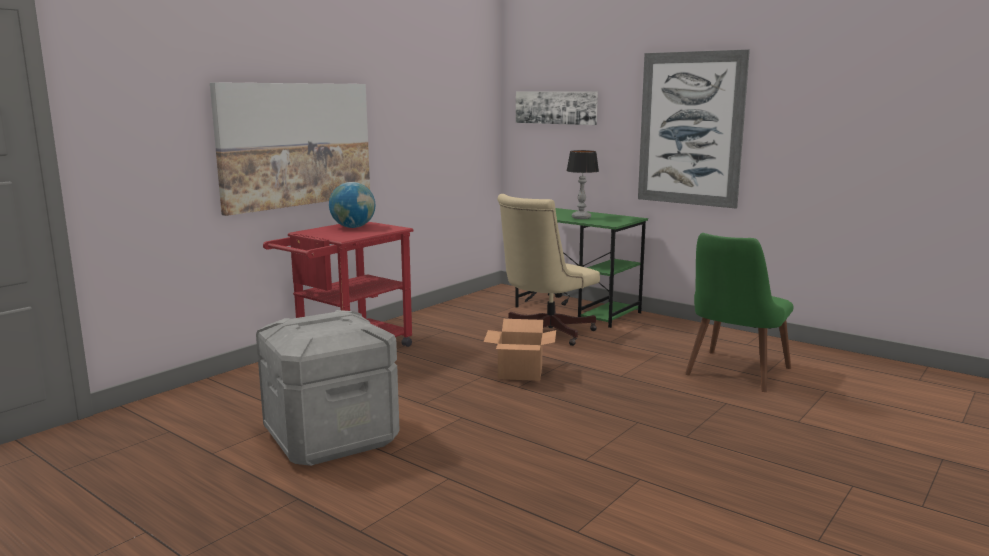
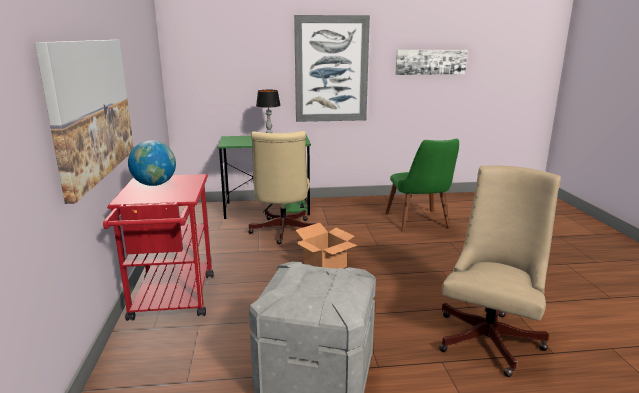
camera: 45 degrees left, 5 degrees up
picture [516,91,598,125] -> picture moved to [395,50,468,75]
none -> beige office chair [439,166,561,377]

